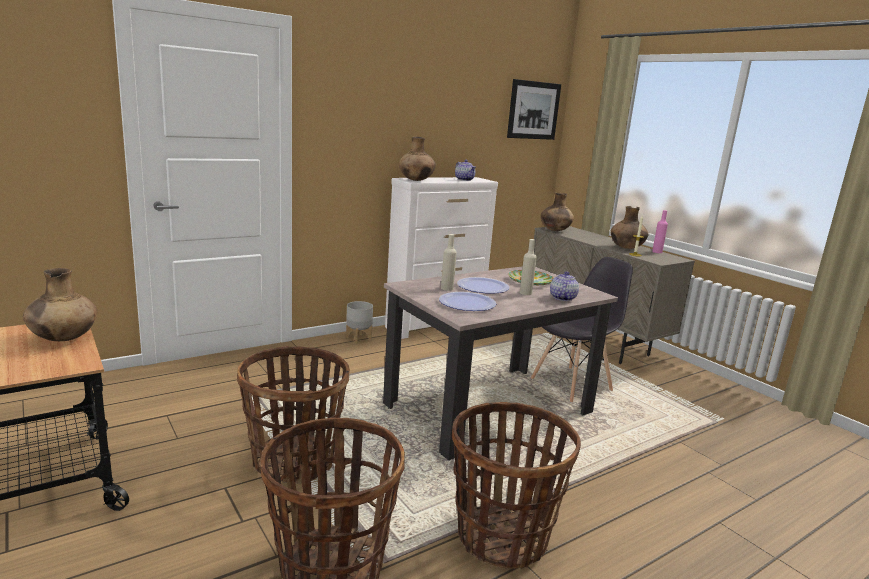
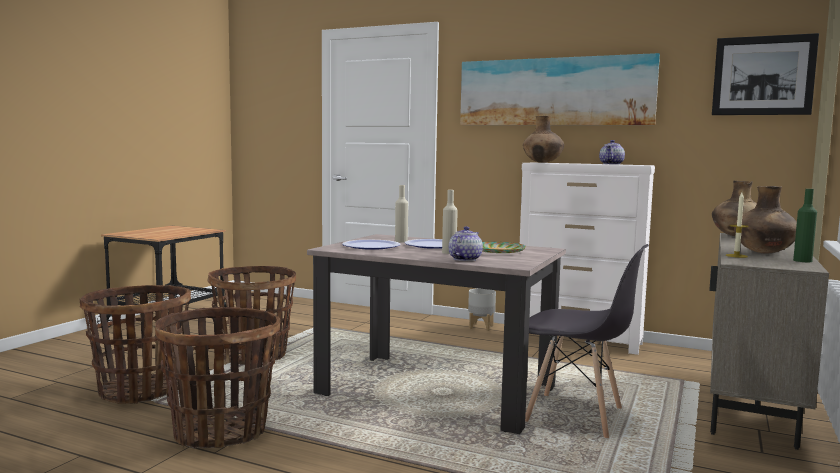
camera: 60 degrees right, 10 degrees down
brown vase [23,268,97,341] -> none
teapot [550,271,579,301] -> teapot turned 45 degrees counterclockwise [449,226,483,261]
pink bottle [652,210,668,253] -> green bottle [793,189,817,262]
none -> picture [460,53,660,125]

